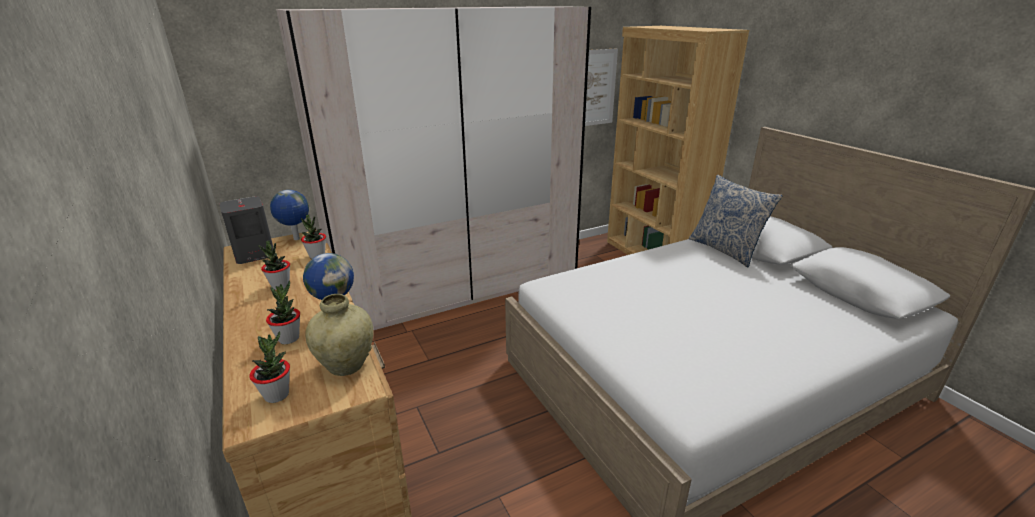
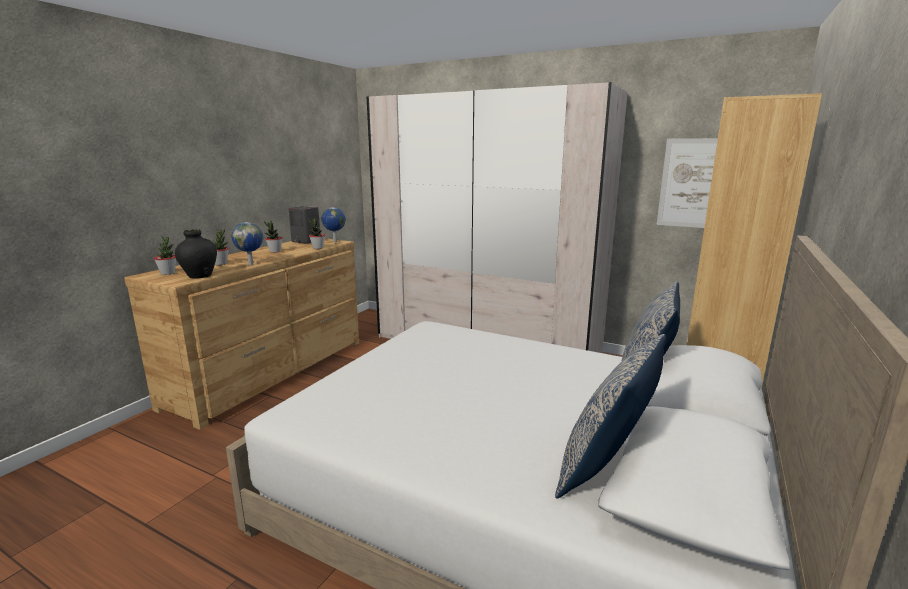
camera: 55 degrees right, 10 degrees down
beige vase [305,294,374,376] -> black vase [175,229,217,279]
none -> pillow [555,334,666,499]

